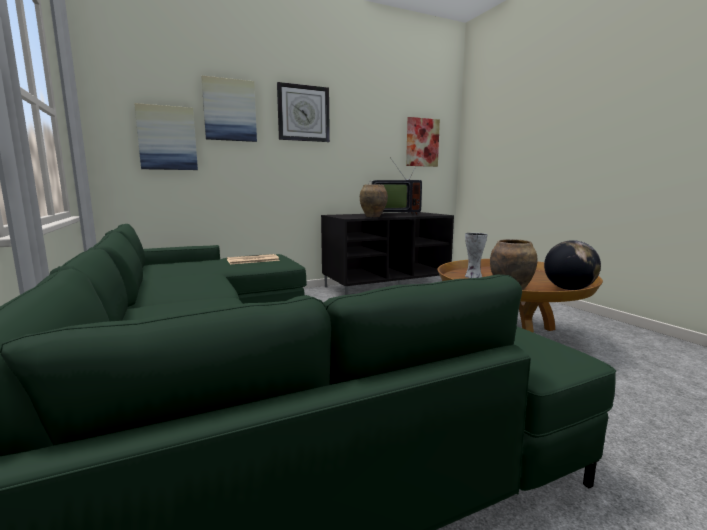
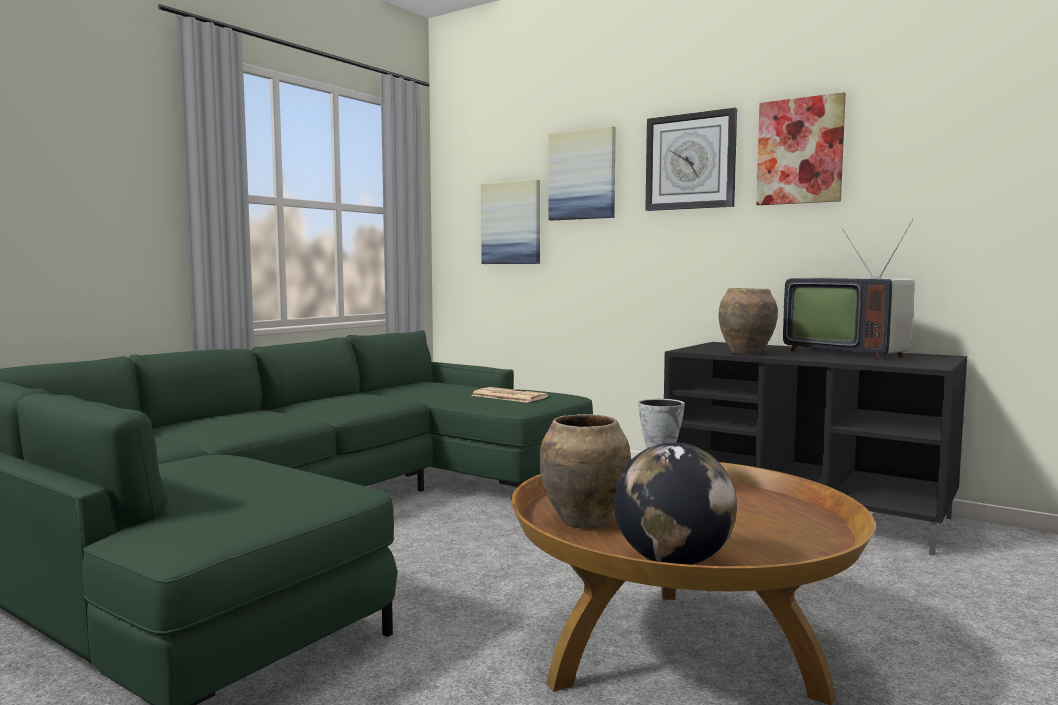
camera: 60 degrees right, 5 degrees down
picture [406,117,440,167] -> picture moved to [756,92,846,205]

